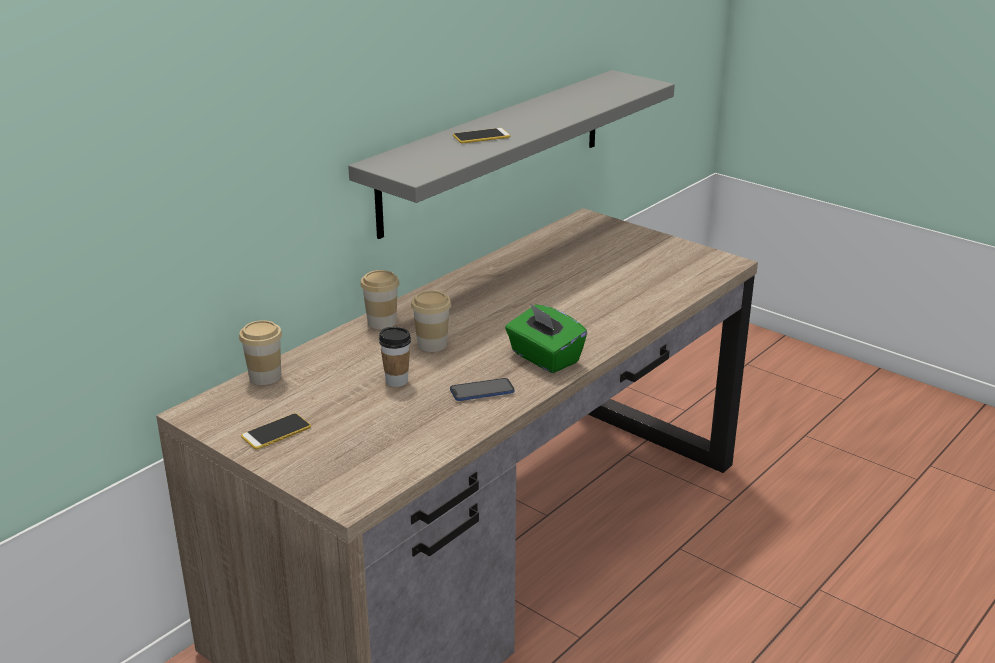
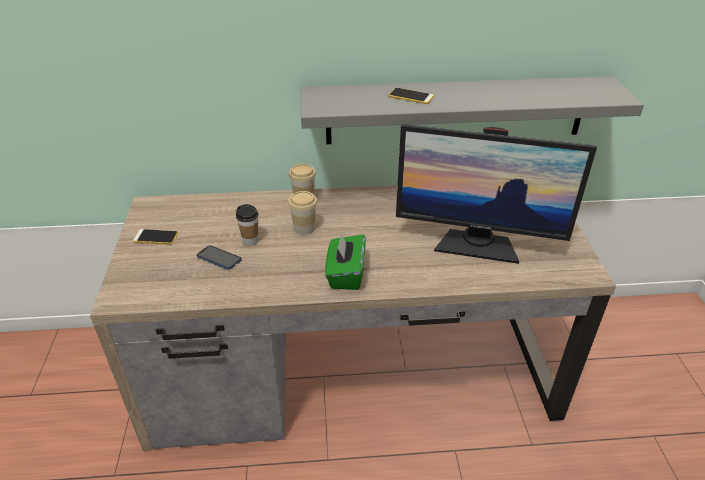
camera: 45 degrees right, 10 degrees up
cup [239,320,282,385] -> none
phone [450,378,515,401] -> phone moved to [197,245,242,270]
none -> monitor [396,124,597,264]

